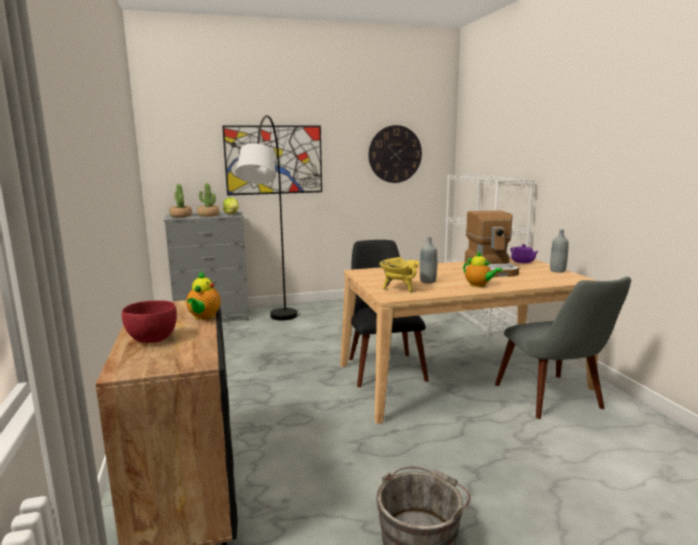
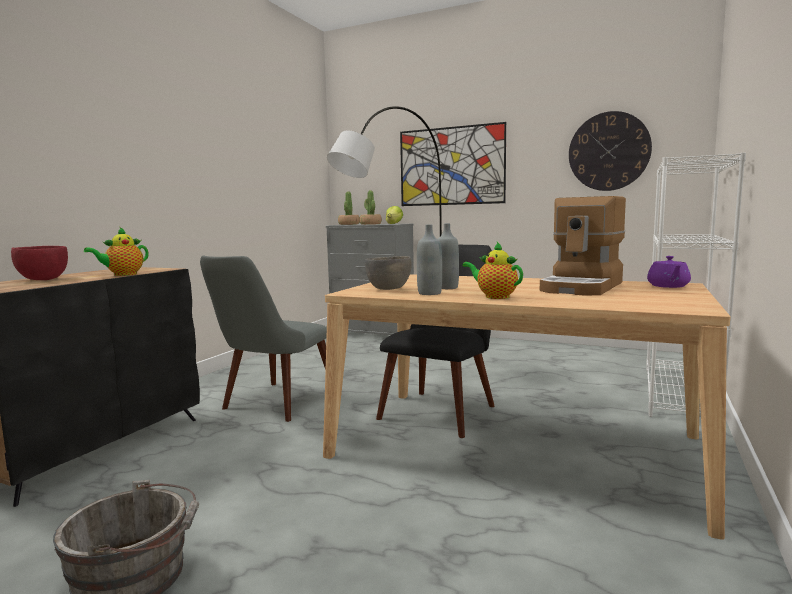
camera: 40 degrees right, 5 degrees down
yellow cooking pot [379,257,419,293] -> grey bowl [365,256,412,290]
teapot [463,251,503,287] -> teapot turned 135 degrees clockwise [462,242,523,299]
grey chair [495,276,631,419] -> grey chair moved to [200,255,327,422]
grey bottle [550,229,569,273] -> grey bottle moved to [417,224,442,295]

